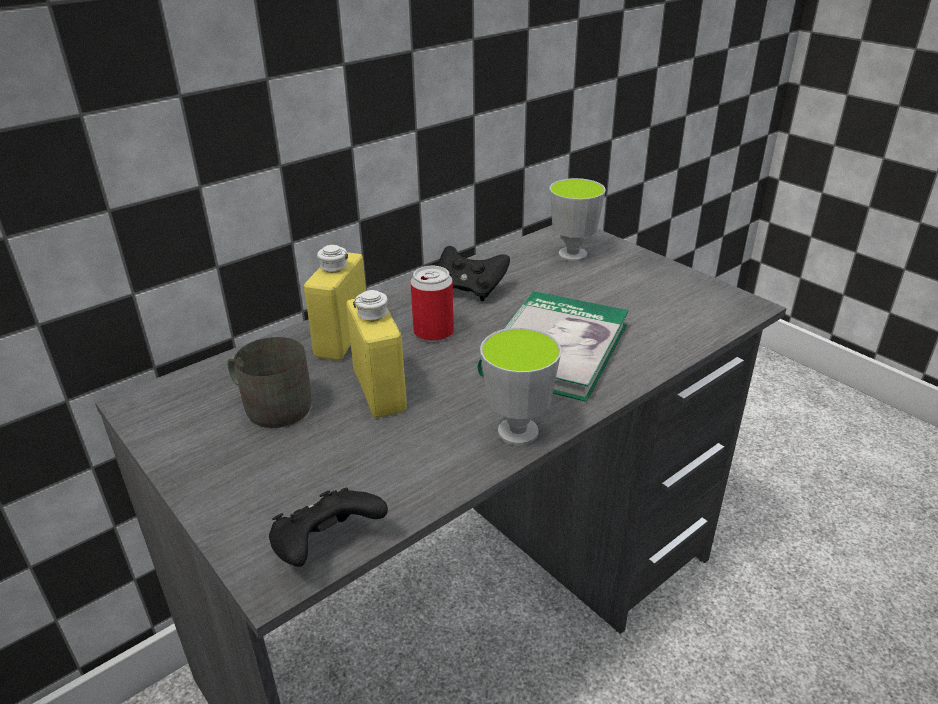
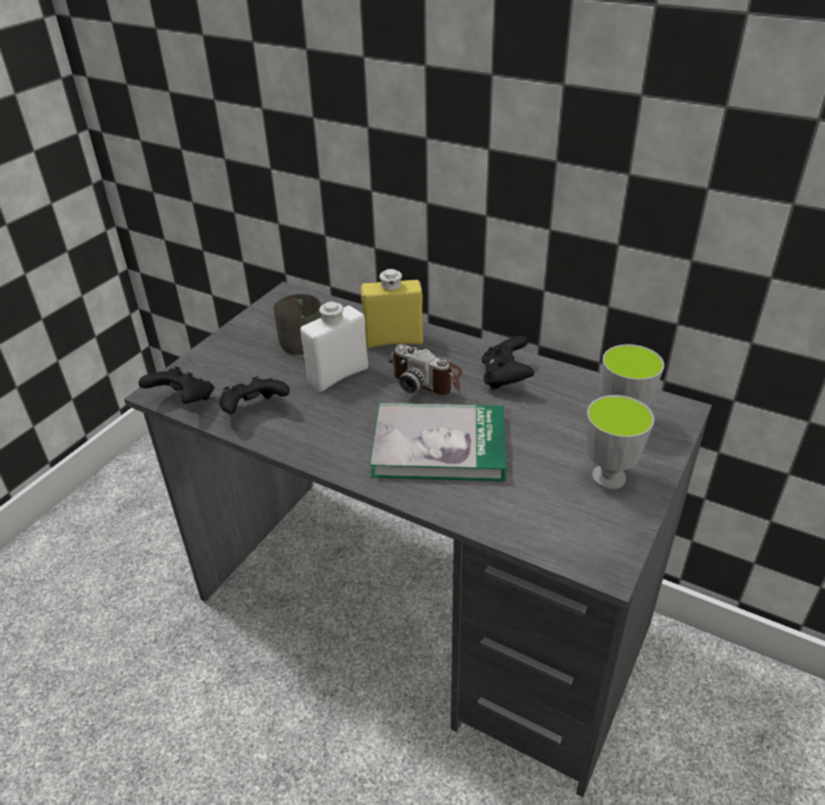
camera: 70 degrees right, 5 degrees up
yellow bottle [346,290,407,418] -> white bottle [300,302,368,392]
can [410,266,454,341] -> camera [389,344,463,395]
cup [480,327,562,445] -> cup moved to [587,395,654,489]
none -> black game controller [219,376,290,414]

